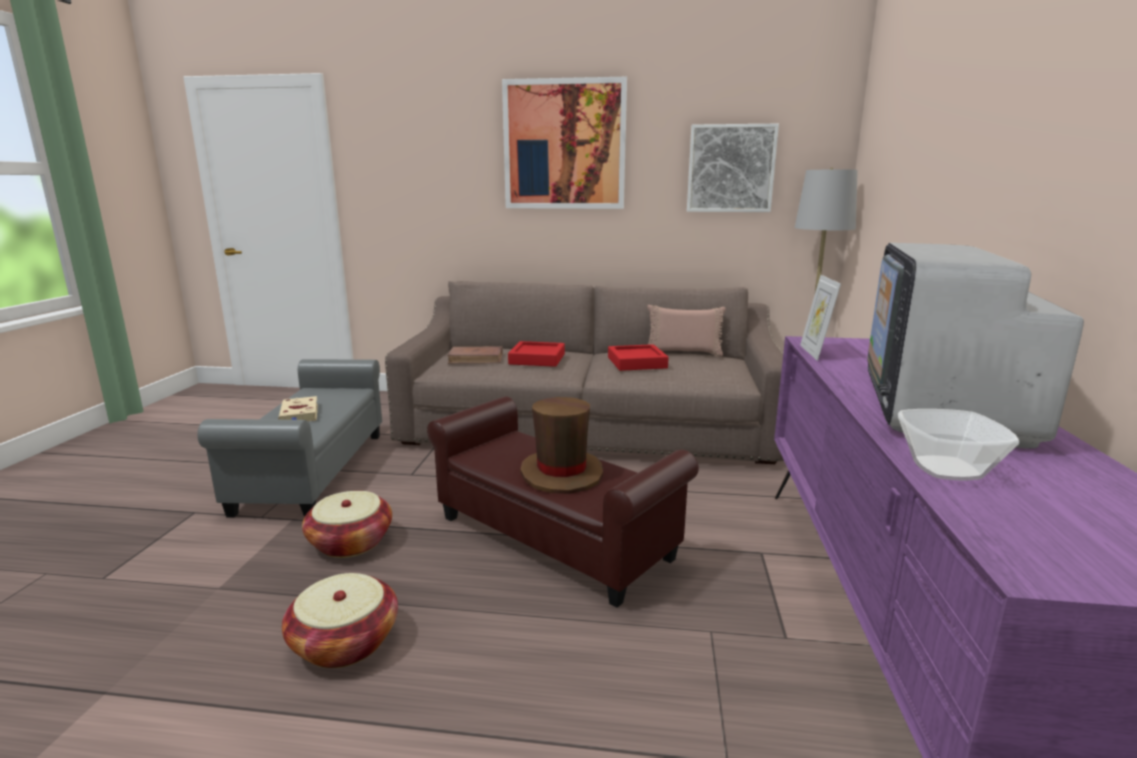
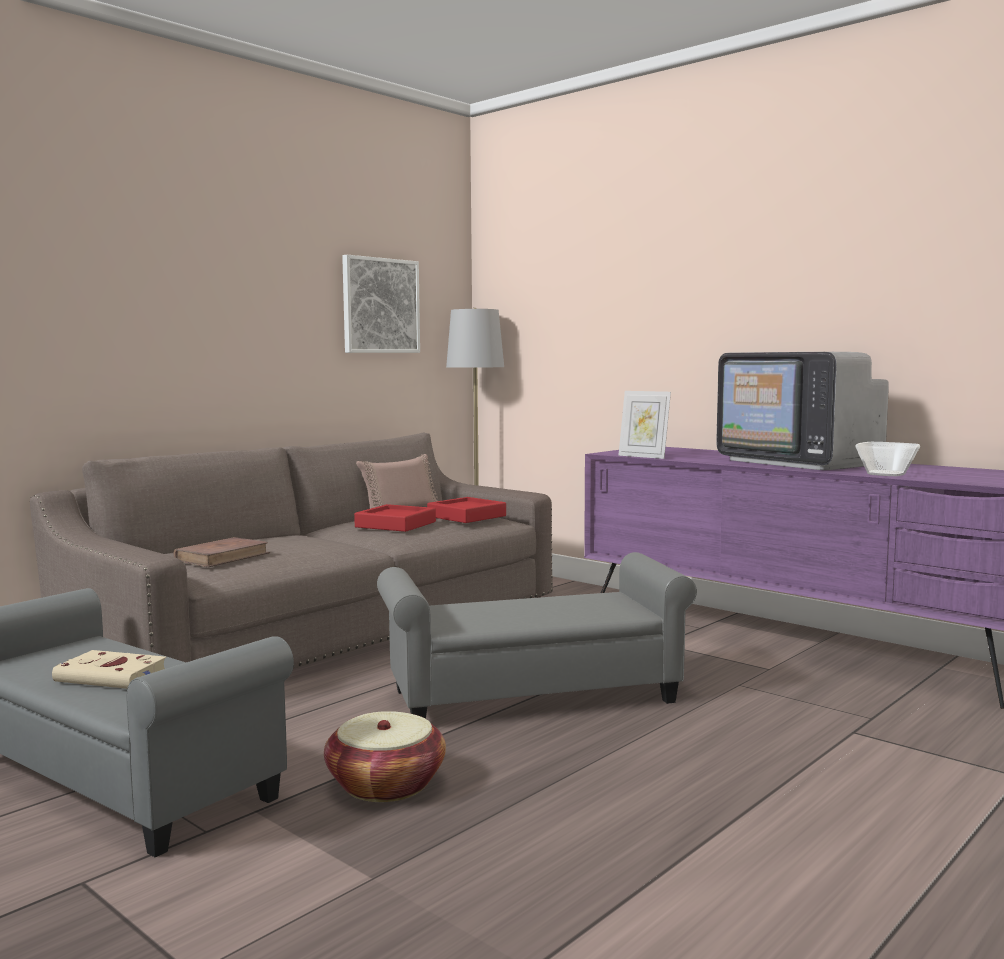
camera: 55 degrees left, 10 degrees down
basket [282,573,398,668] -> none
brown ottoman [427,396,699,608] -> grey ottoman [377,552,697,719]
picture [502,77,627,209] -> none
red tray [508,341,565,367] -> red tray moved to [427,497,506,523]
brown hat [520,397,603,494] -> none

